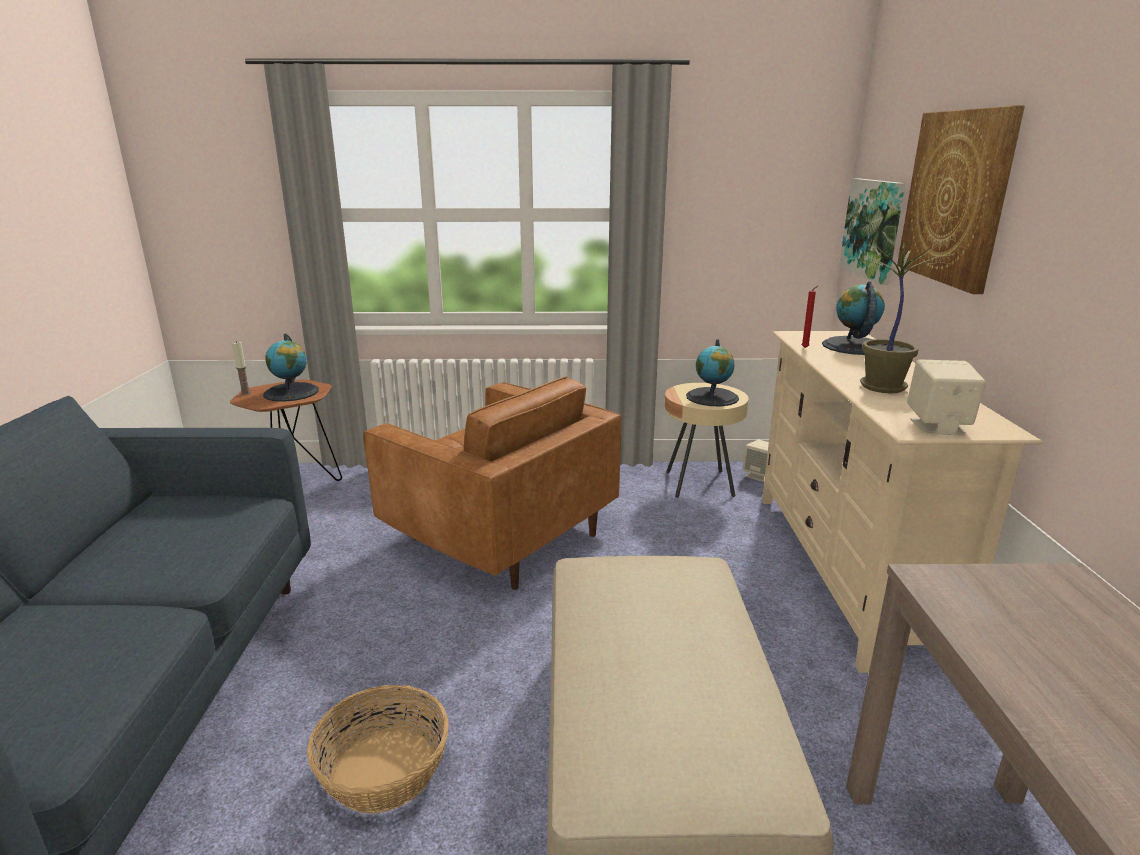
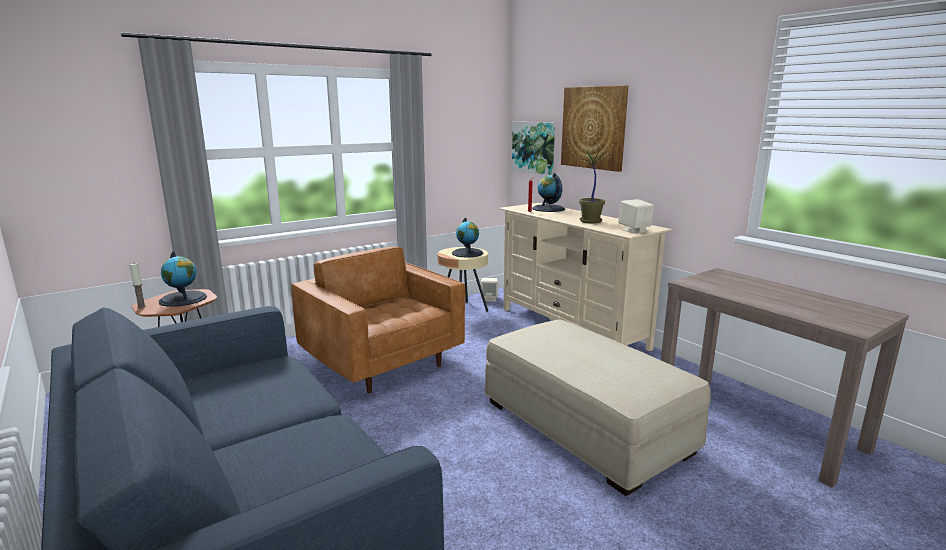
camera: 35 degrees left, 5 degrees down
basket [307,685,449,814] -> none
brown armchair [363,376,621,590] -> brown armchair turned 135 degrees counterclockwise [291,247,465,394]

